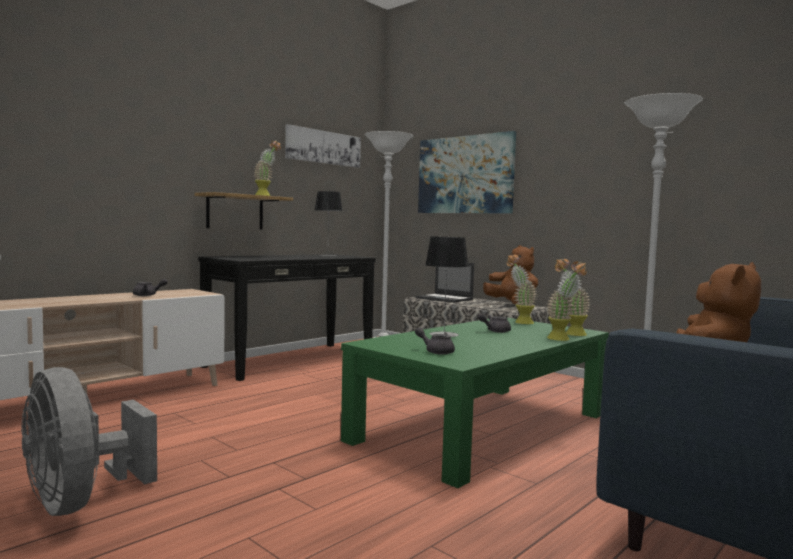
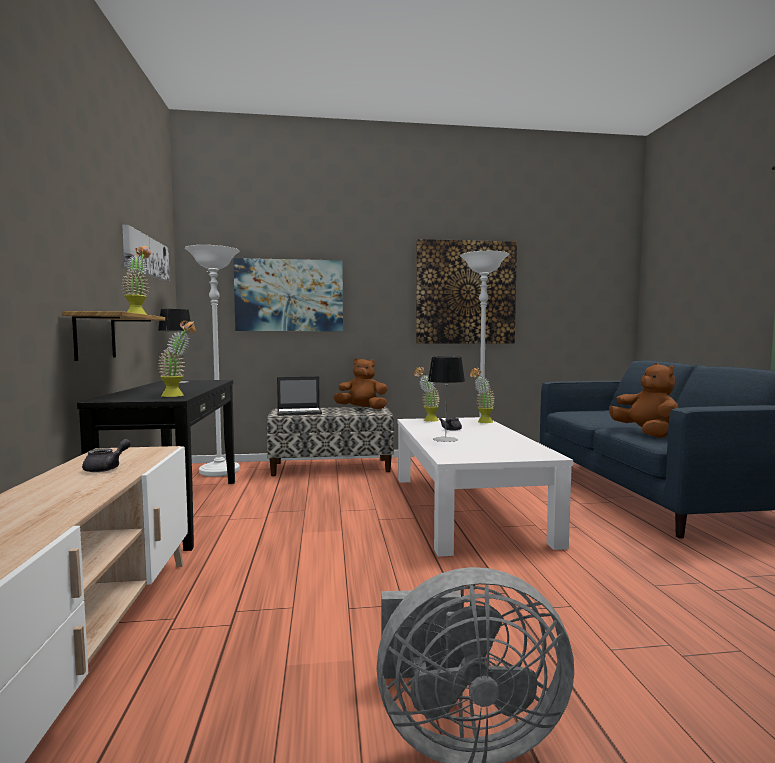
camera: 50 degrees left, 0 degrees up
green coffee table [341,318,609,488] -> white coffee table [397,417,573,557]
grey teapot [415,327,455,355] -> none
potted plant [547,261,587,341] -> potted plant moved to [158,320,195,397]
none -> picture [416,239,517,344]

